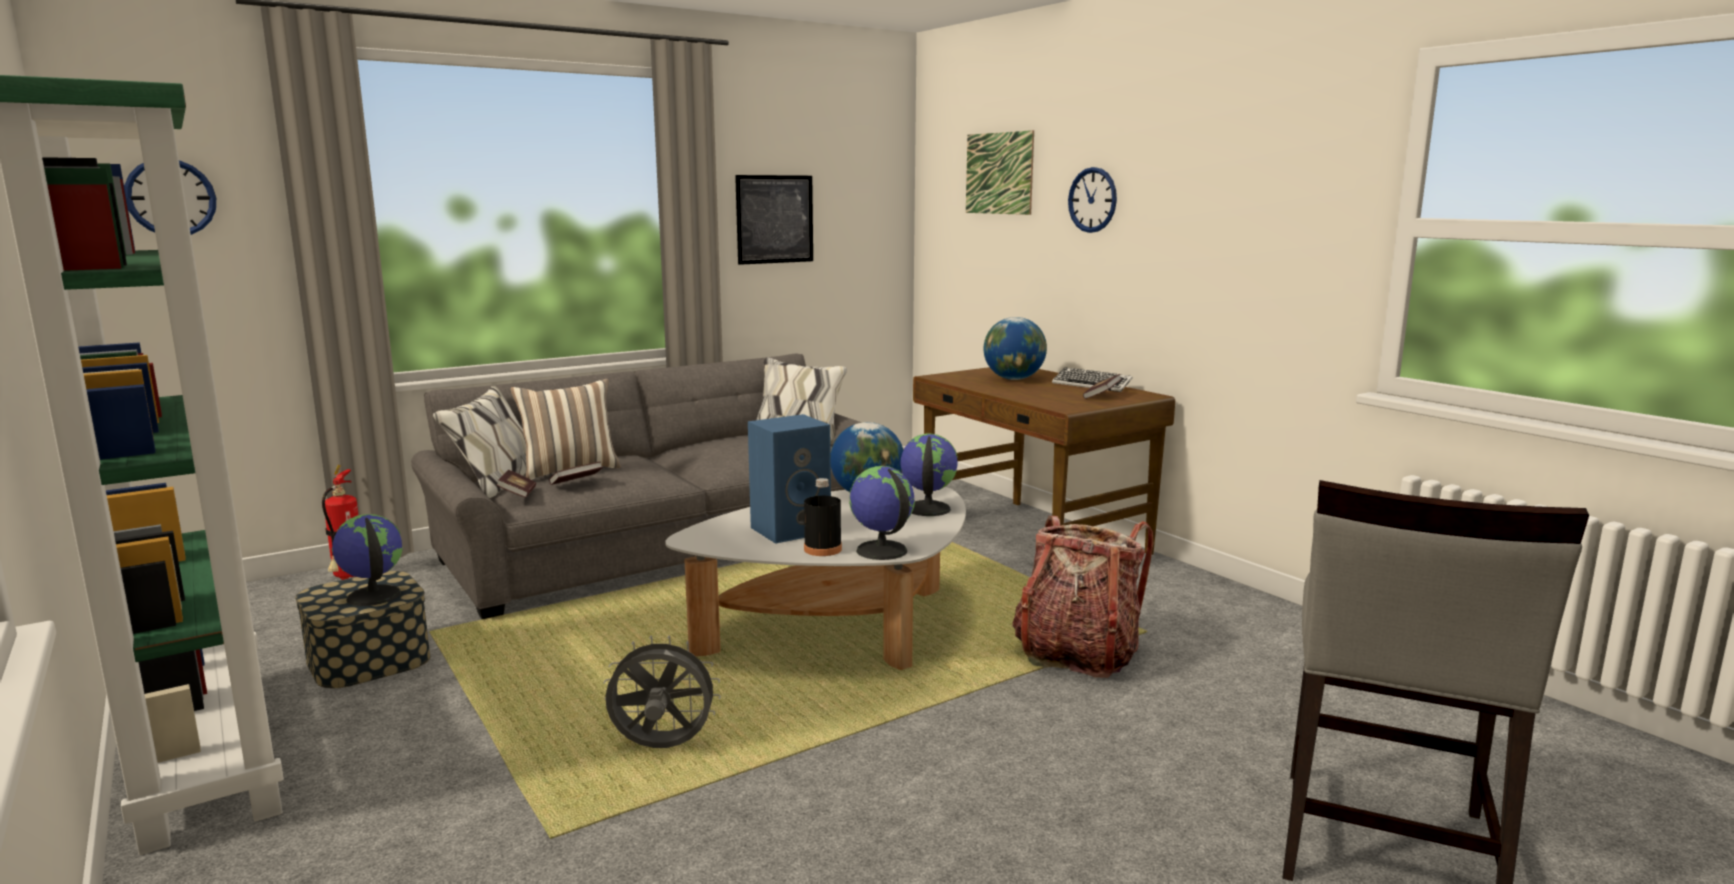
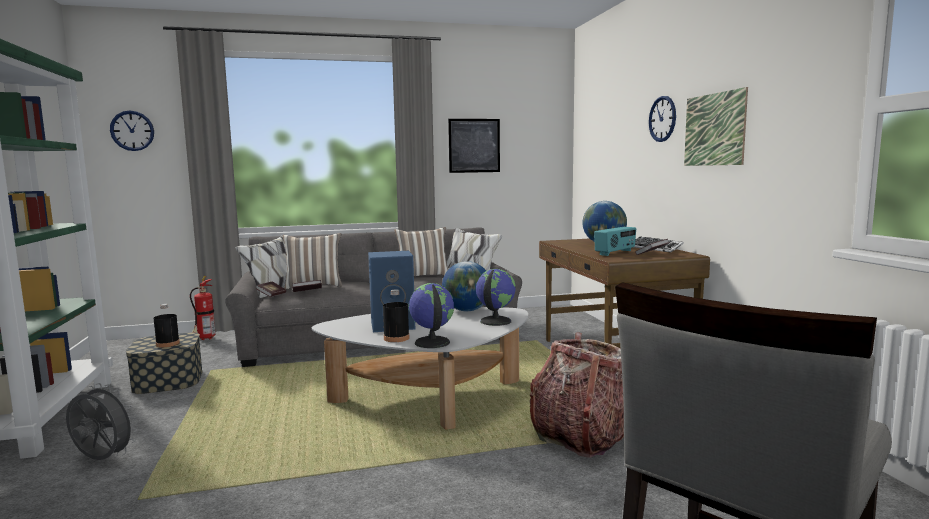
camera: 20 degrees right, 5 degrees down
globe [332,514,403,606] -> black bottle [154,304,180,347]
grey fan [604,635,721,748] -> grey fan moved to [66,383,138,460]
picture [966,130,1034,215] -> picture moved to [684,87,748,166]
none -> pillow [394,227,448,276]
none -> radio [594,227,636,256]

